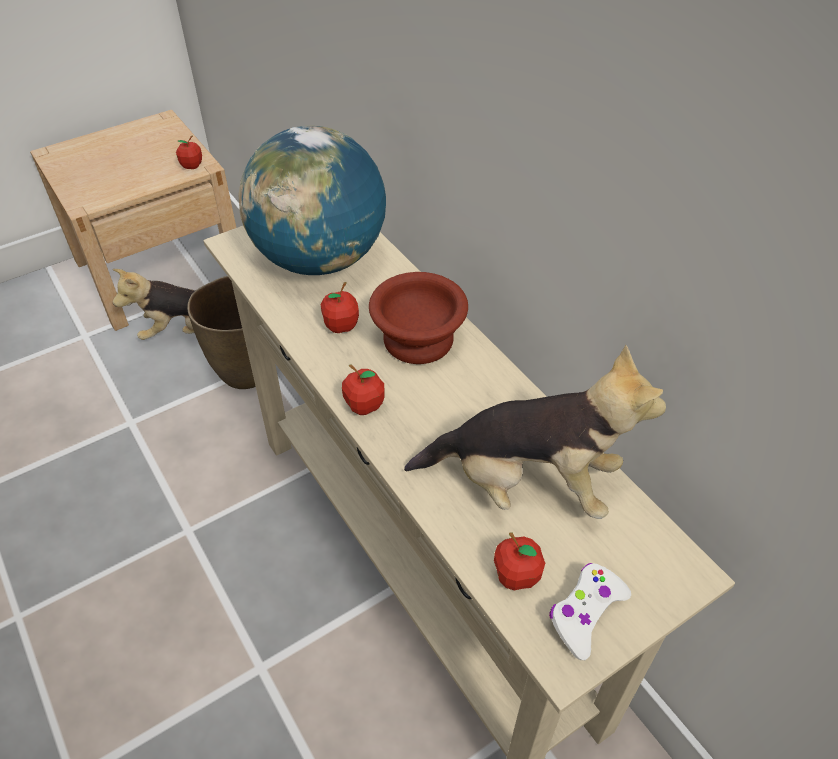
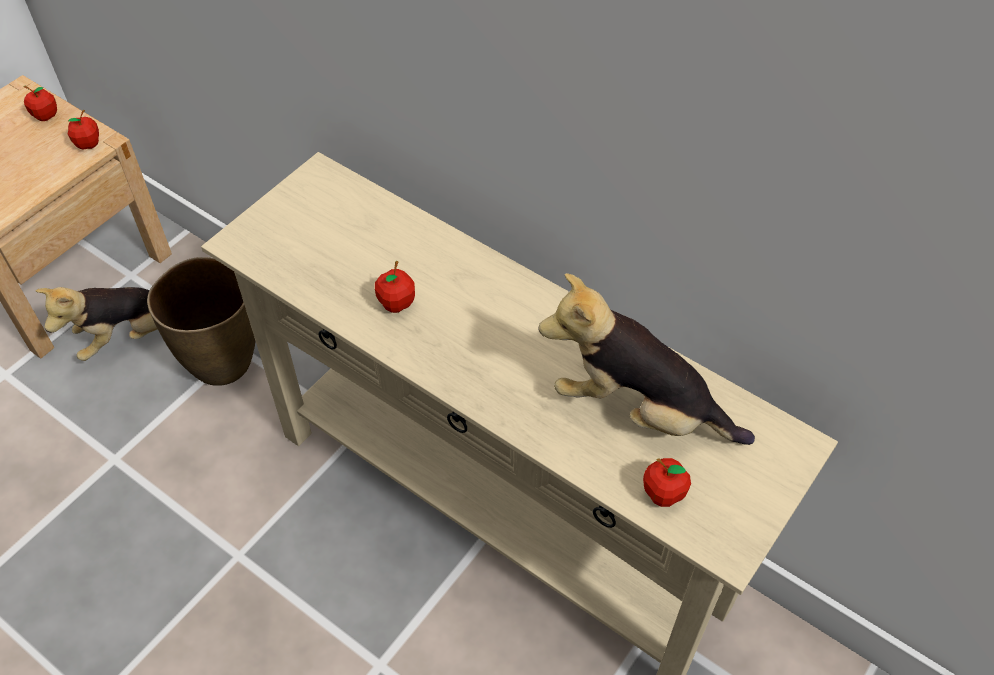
camera: 20 degrees left, 5 degrees up
globe [238,126,386,275] -> none
apple [342,364,384,415] -> apple moved to [23,86,57,121]
brown bowl [369,272,468,364] -> none
plush toy [404,345,666,519] -> plush toy turned 150 degrees counterclockwise [538,273,755,445]
white game controller [549,563,631,660] -> none

